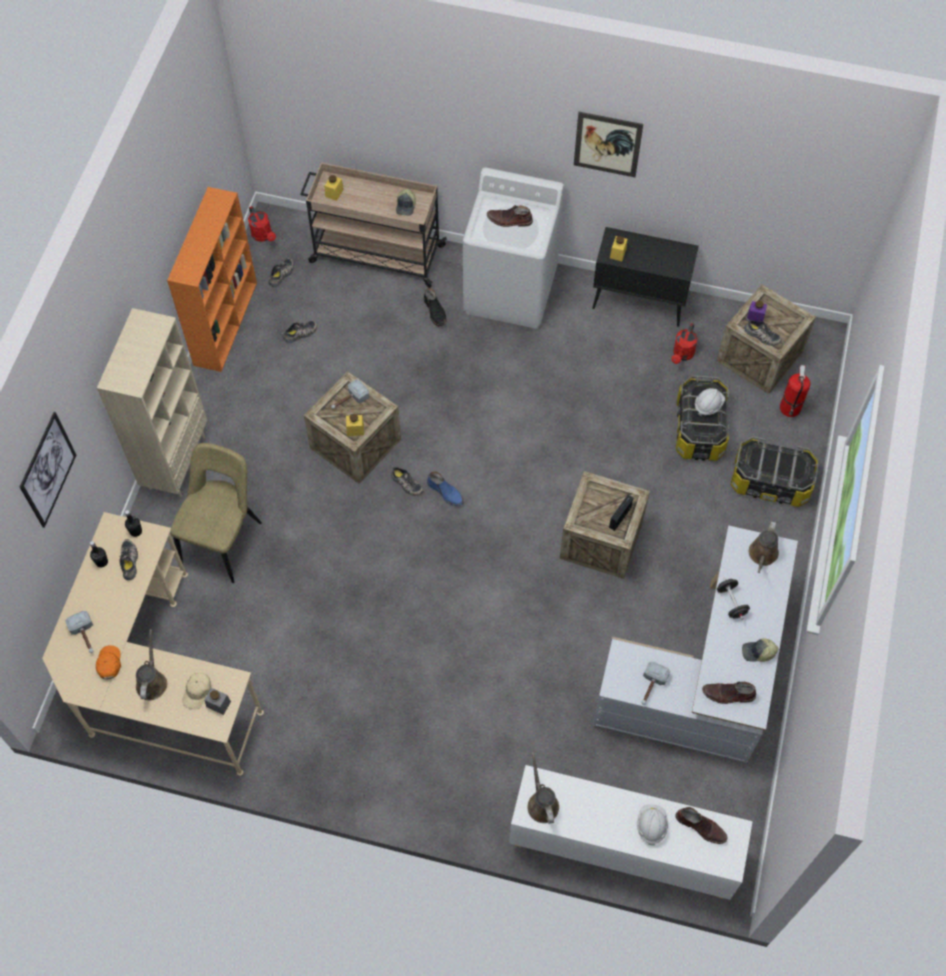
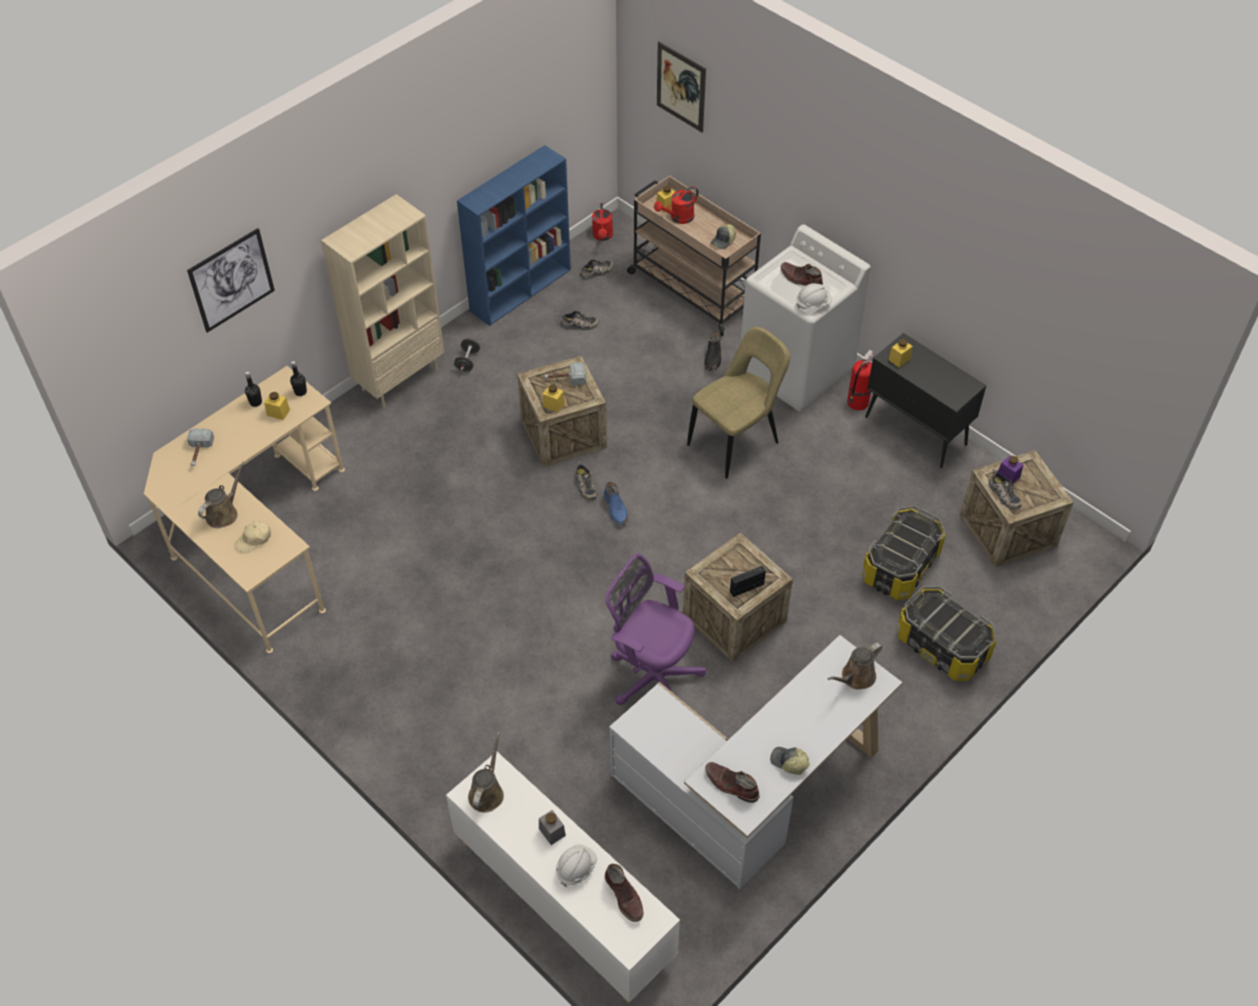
camera: 30 degrees right, 10 degrees down
orange cap [96,645,121,679] -> none
shoe [120,539,138,580] -> yellow jar [264,392,290,420]
orange bookcase [167,187,257,372] -> blue bookcase [457,145,571,326]
beige chair [170,443,262,583] -> beige chair moved to [687,327,790,479]
grey jar [204,688,231,715] -> grey jar moved to [539,810,566,845]
picture [574,112,643,177] -> picture moved to [657,41,706,132]
hammer [641,662,670,705] -> none
red watering can [671,323,698,364] -> red watering can moved to [654,186,698,224]
white hard hat [695,388,725,417] -> white hard hat moved to [796,283,832,310]
black dumbbell [717,578,750,620] -> black dumbbell moved to [454,339,480,372]
fire extinguisher [780,365,810,417] -> fire extinguisher moved to [847,350,874,410]
none -> purple office chair [605,553,706,705]

